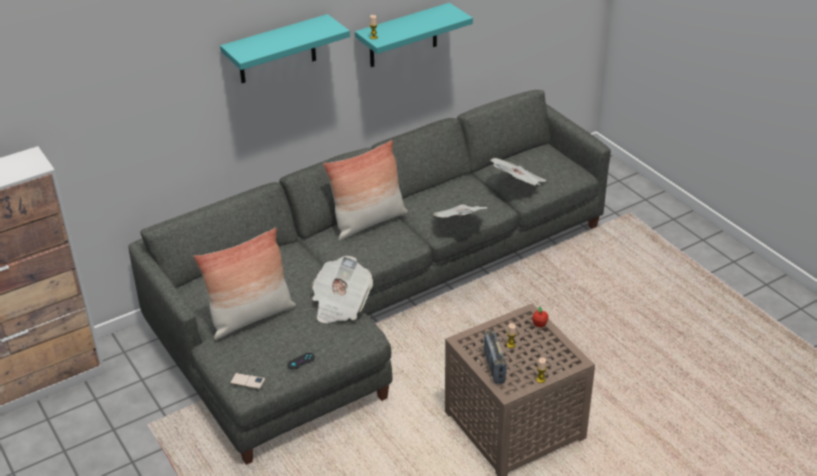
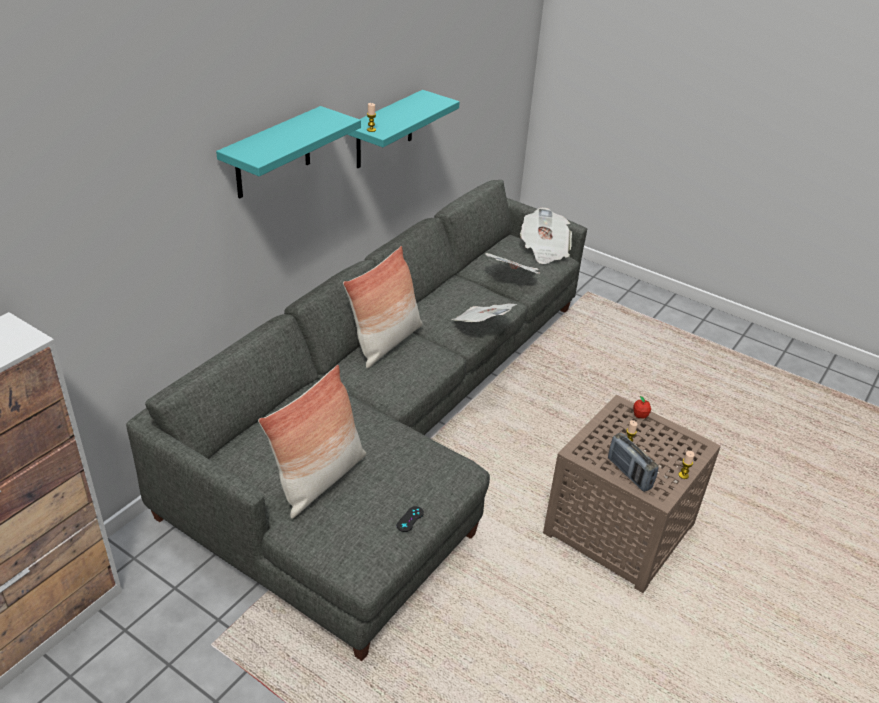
camera: 25 degrees left, 0 degrees up
phone [230,373,265,389] -> none
newspaper [312,256,373,323] -> newspaper moved to [520,208,572,264]

